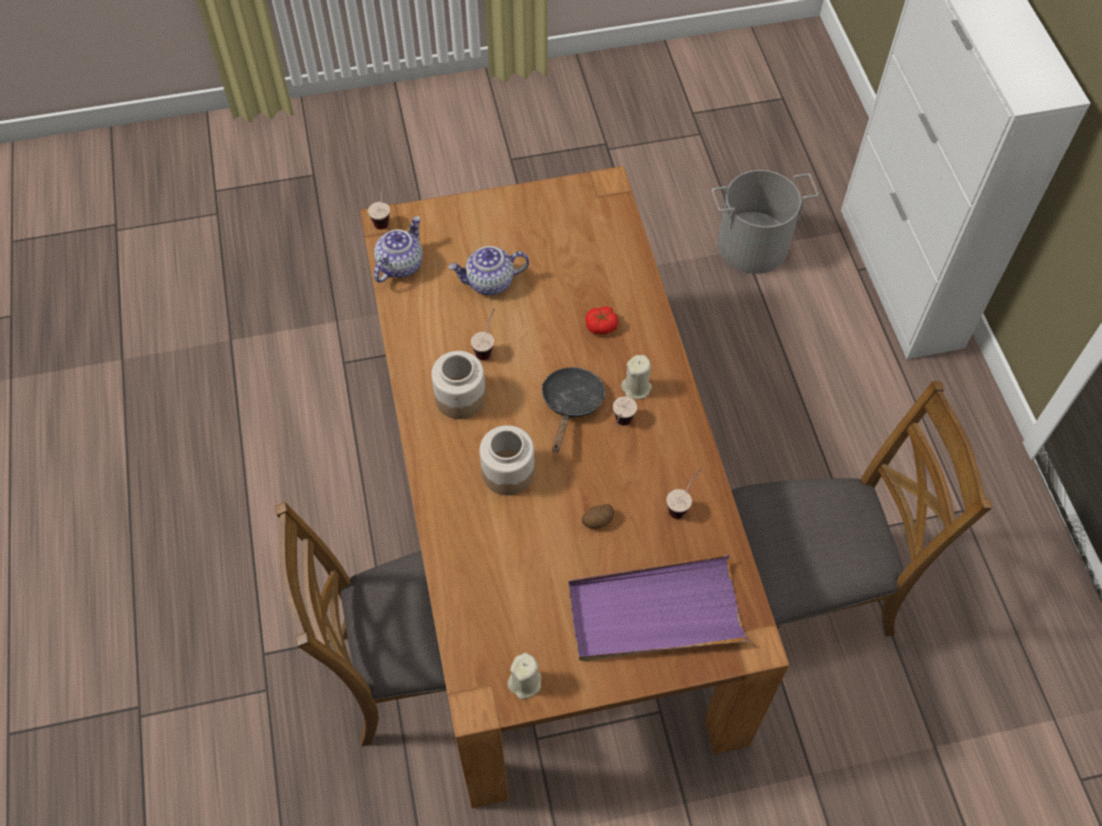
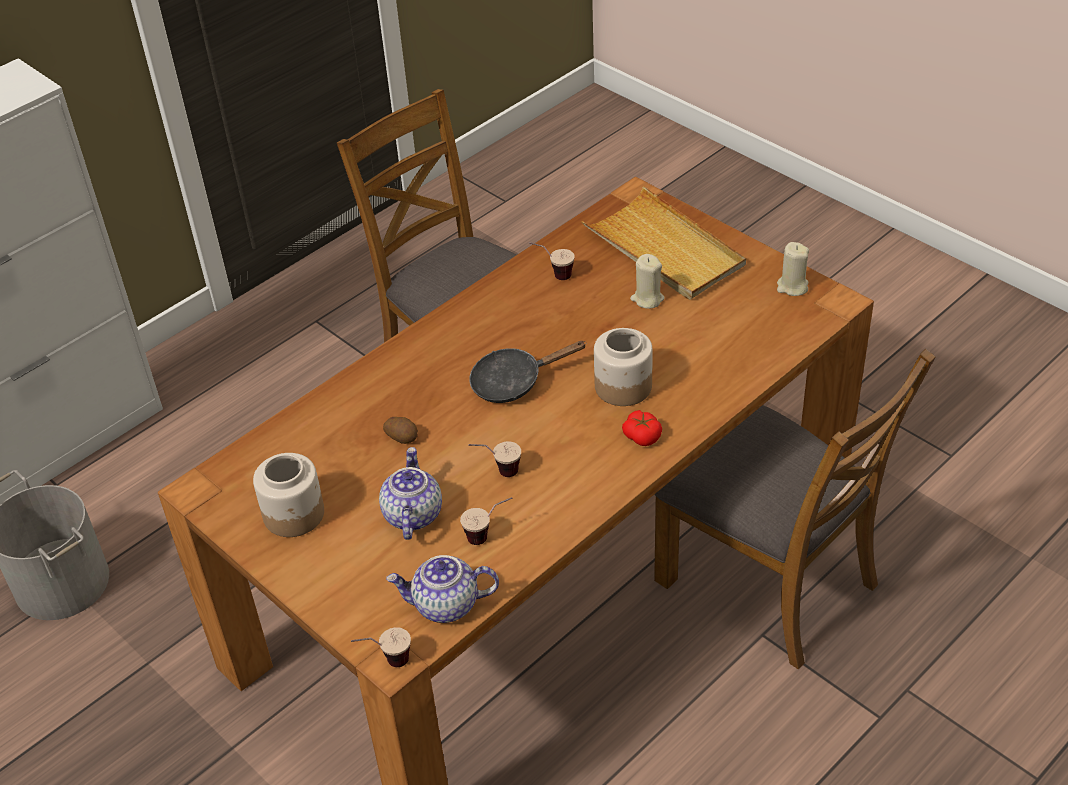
camera: 120 degrees left, 15 degrees down
jar [431,351,486,419] -> jar moved to [253,453,324,537]
teapot [448,246,529,295] -> teapot turned 135 degrees counterclockwise [379,447,442,540]
purple tray [568,554,748,661] -> beige tray [581,186,746,300]
potato [582,504,614,528] -> potato moved to [383,417,418,444]
tomato [585,307,618,335] -> tomato moved to [622,410,662,446]
cup [613,396,637,426] -> cup moved to [460,497,513,545]
beige candle [621,355,652,399] -> beige candle moved to [630,254,665,309]

